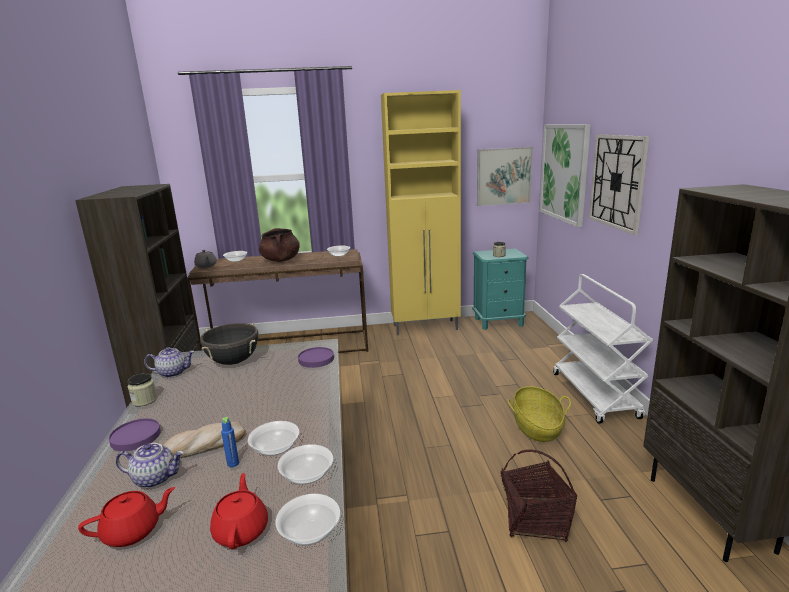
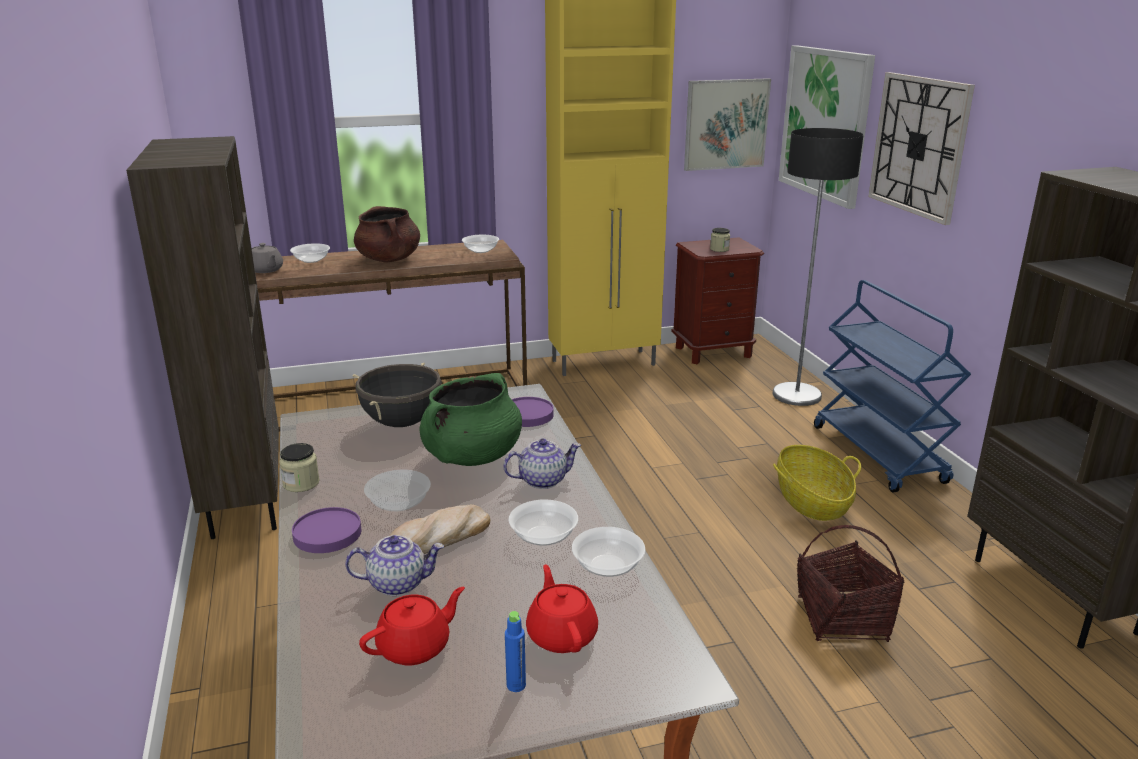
camera: 10 degrees left, 5 degrees up
teapot [144,347,195,378] -> teapot moved to [504,439,581,489]
blue bottle [221,417,239,467] -> blue bottle moved to [505,611,526,692]
bowl [275,494,340,546] -> bowl moved to [364,470,431,511]
turquoise nightstand [472,248,529,330] -> brown nightstand [671,237,764,364]
white cart [553,274,653,424] -> blue cart [814,280,971,492]
none -> green cooking pot [420,373,522,466]
none -> floor lamp [773,128,863,406]

